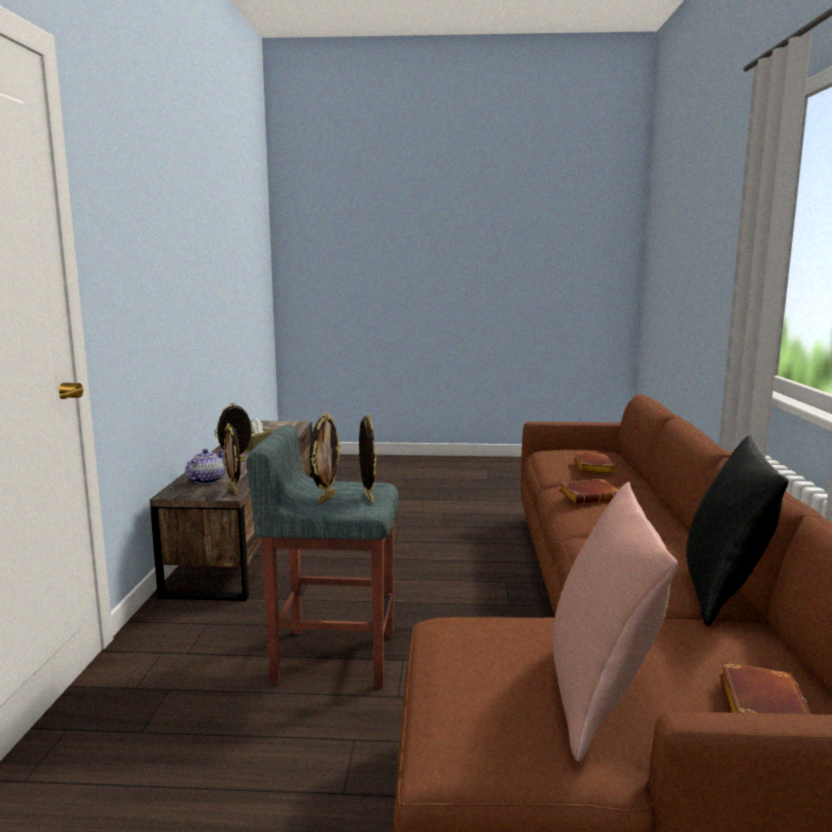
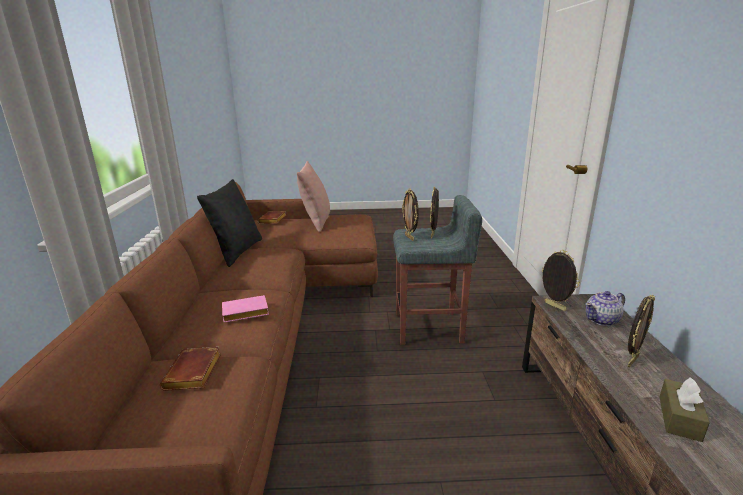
camera: 175 degrees right, 10 degrees up
teapot [185,449,224,484] -> teapot turned 45 degrees clockwise [585,291,625,326]
brown book [559,479,618,504] -> pink book [222,295,269,323]

